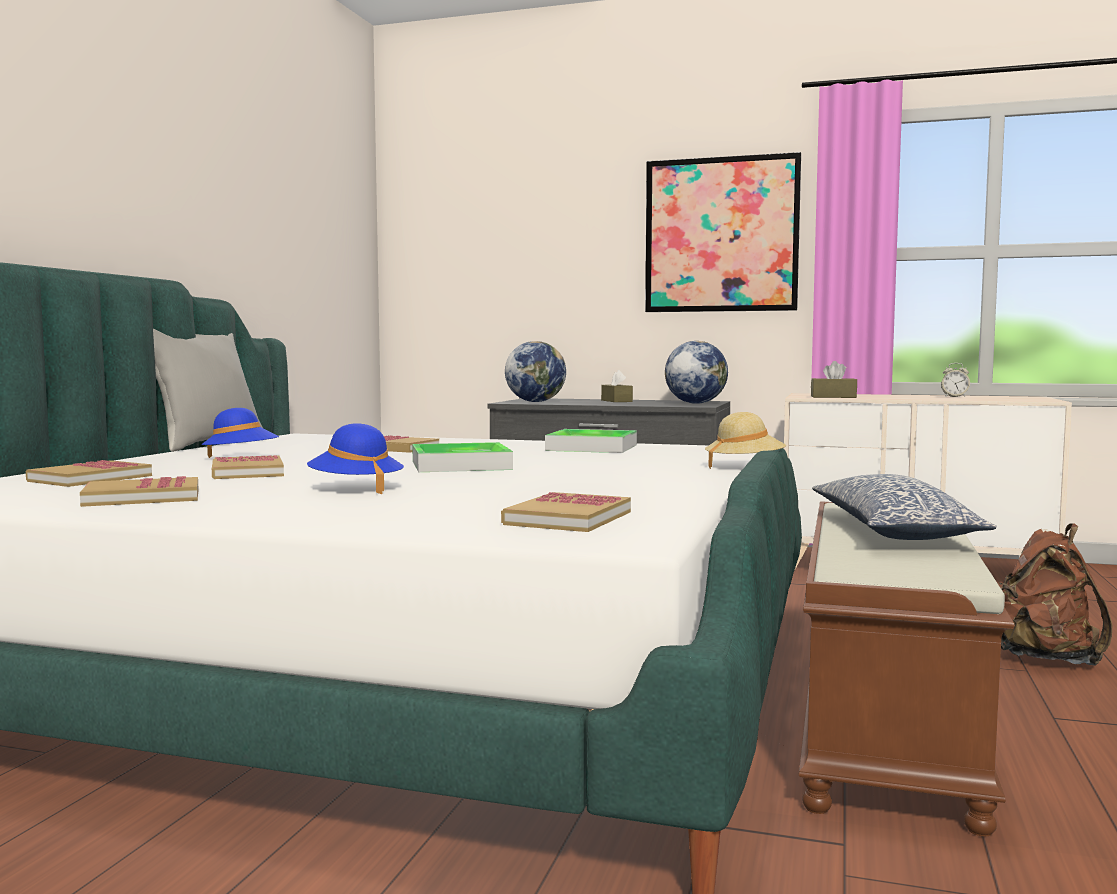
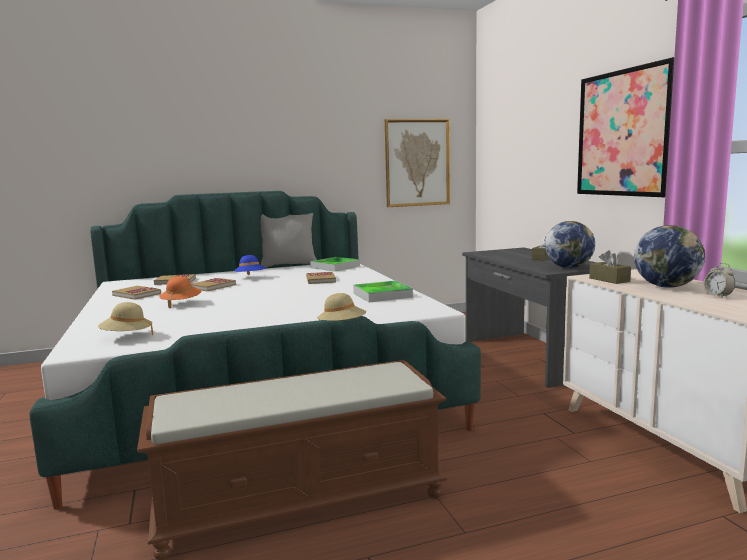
camera: 55 degrees right, 5 degrees up
blue hat [307,423,404,494] -> orange hat [159,276,201,309]
tray [412,442,513,472] -> tray moved to [310,257,360,271]
book [501,492,631,532] -> beige hat [98,302,153,335]
globe [505,341,566,402] -> globe moved to [634,225,705,288]
pillow [812,474,997,540] -> none
brown backpack [1000,523,1112,666] -> none
none -> picture [385,119,450,207]

